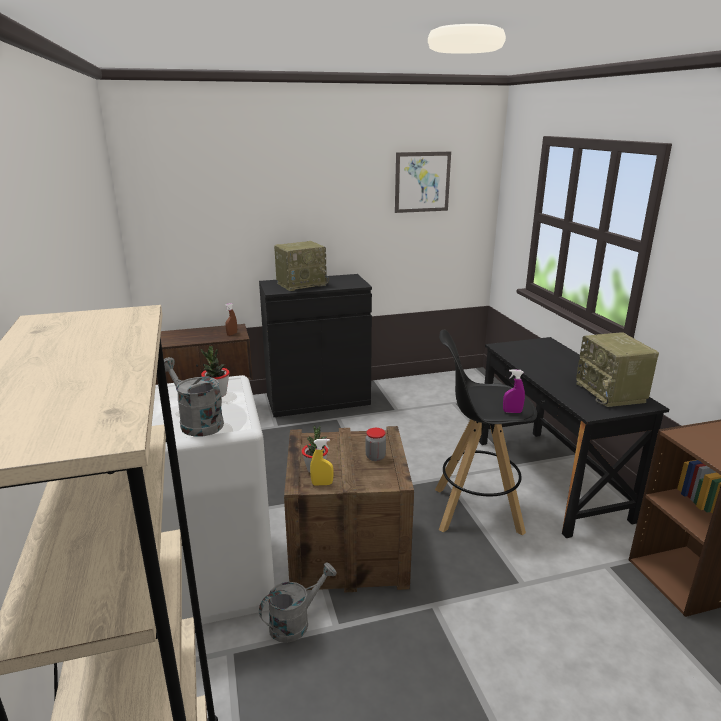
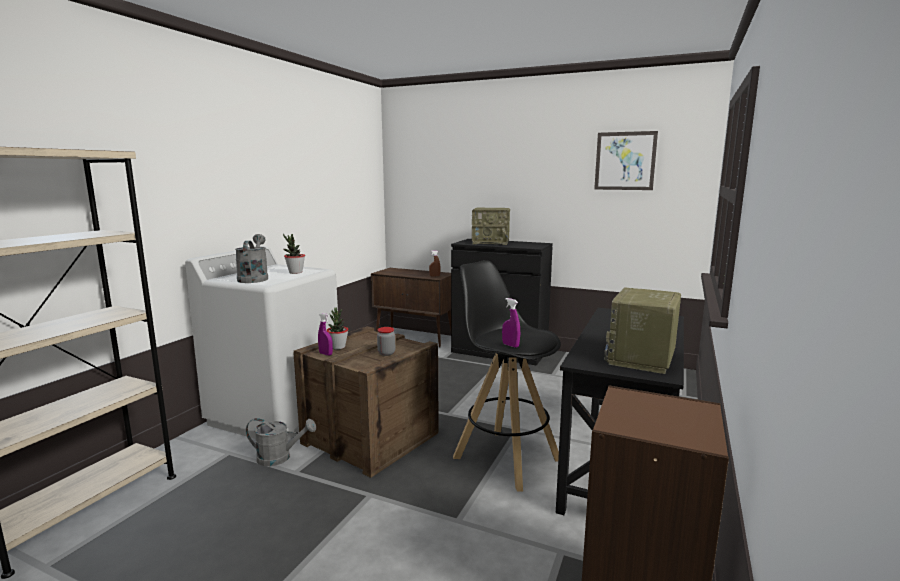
camera: 40 degrees right, 10 degrees down
yellow spray bottle [310,439,334,486] -> purple spray bottle [318,313,333,356]

